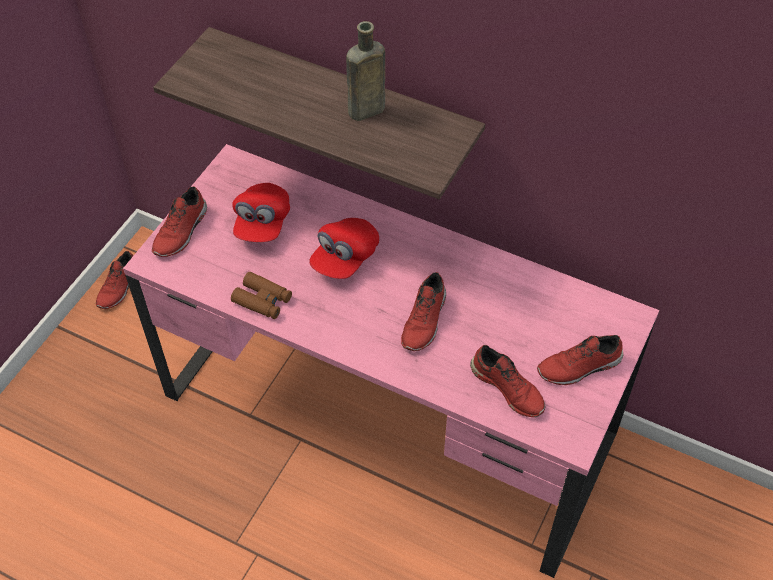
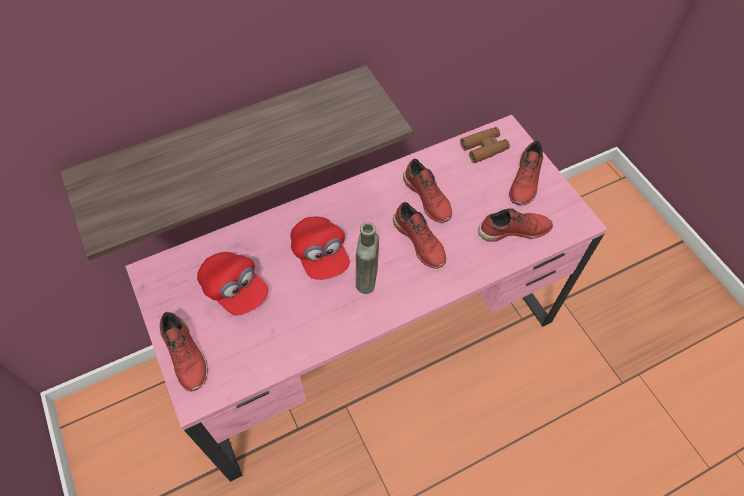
camera: 55 degrees left, 5 degrees up
red shoe [96,251,133,309] -> red shoe moved to [403,158,452,223]
brown binoculars [231,272,292,319] -> brown binoculars moved to [460,127,510,163]
brown bottle [346,21,385,121] -> brown bottle moved to [356,222,379,294]

